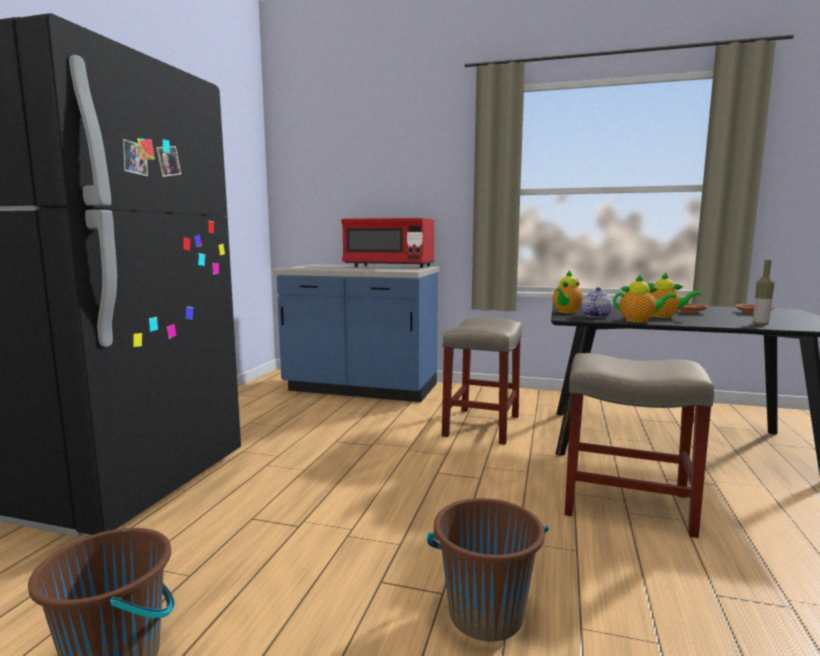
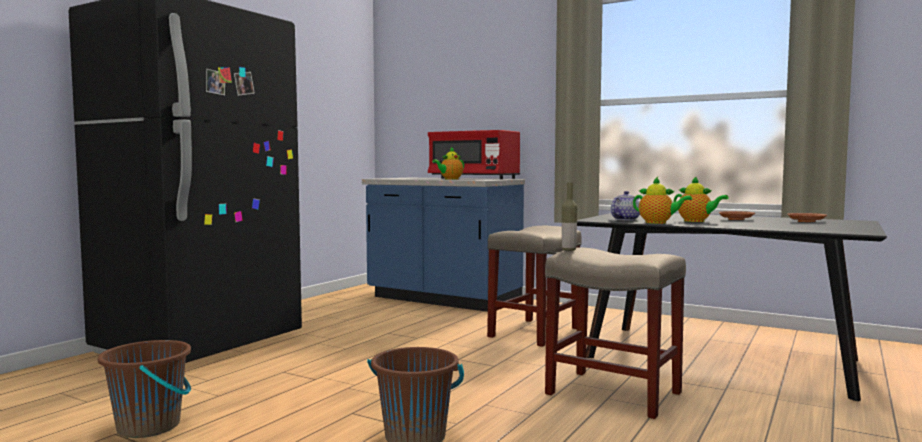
camera: 15 degrees right, 5 degrees down
teapot [553,270,583,313] -> teapot moved to [432,147,464,180]
bottle [753,260,774,325] -> bottle moved to [562,182,578,251]

